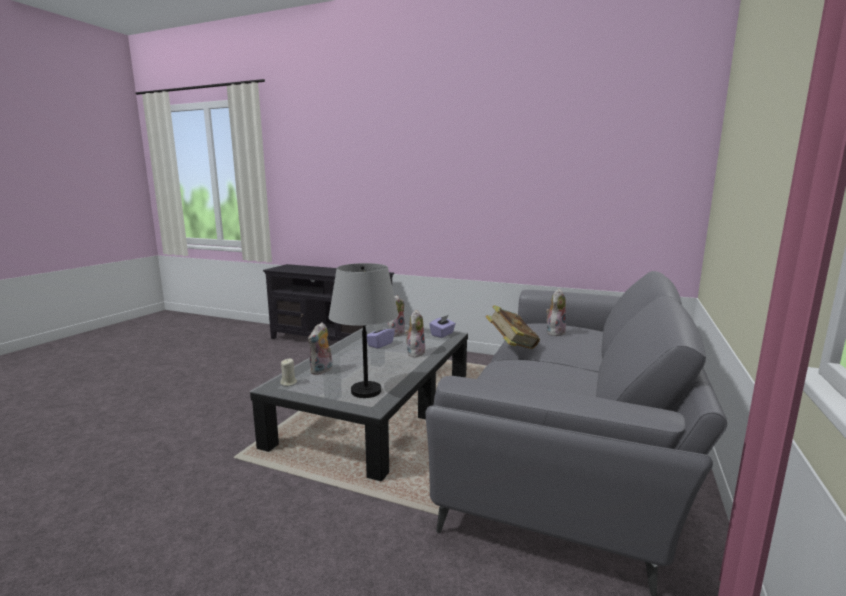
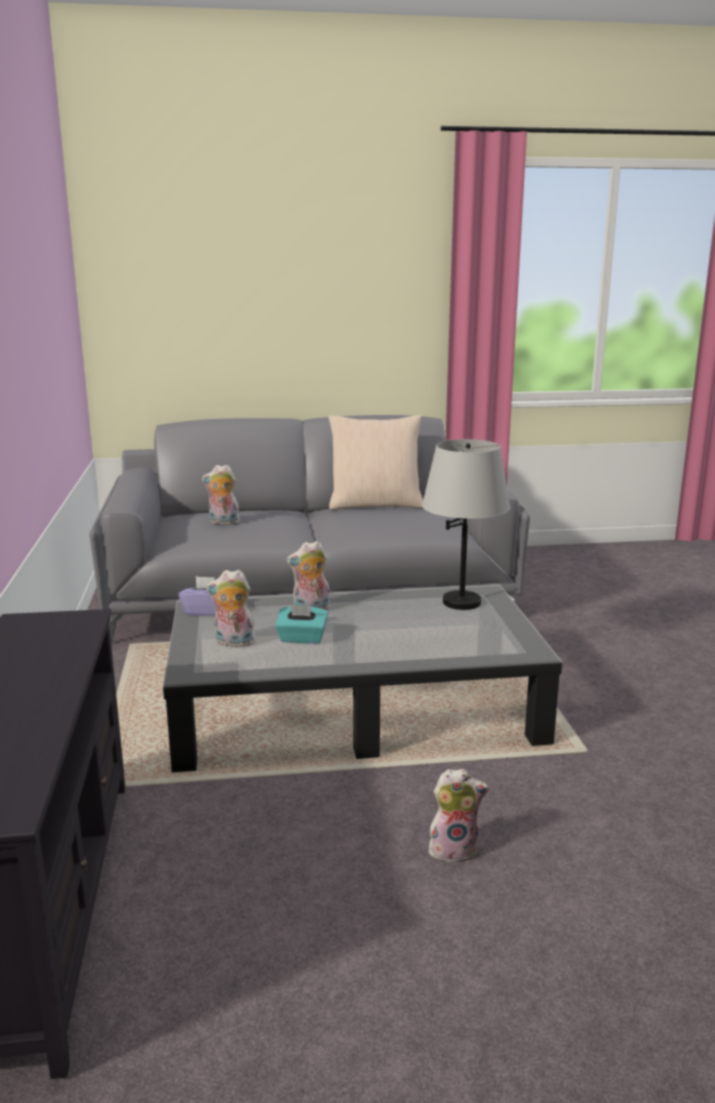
camera: 120 degrees left, 5 degrees up
beige candle [280,358,297,386] -> none
plush toy [308,322,332,375] -> plush toy moved to [429,769,489,864]
purple tissue box [367,324,395,348] -> turquoise tissue box [275,605,328,644]
book [486,305,540,349] -> none
none -> beige pillow [328,415,423,510]

